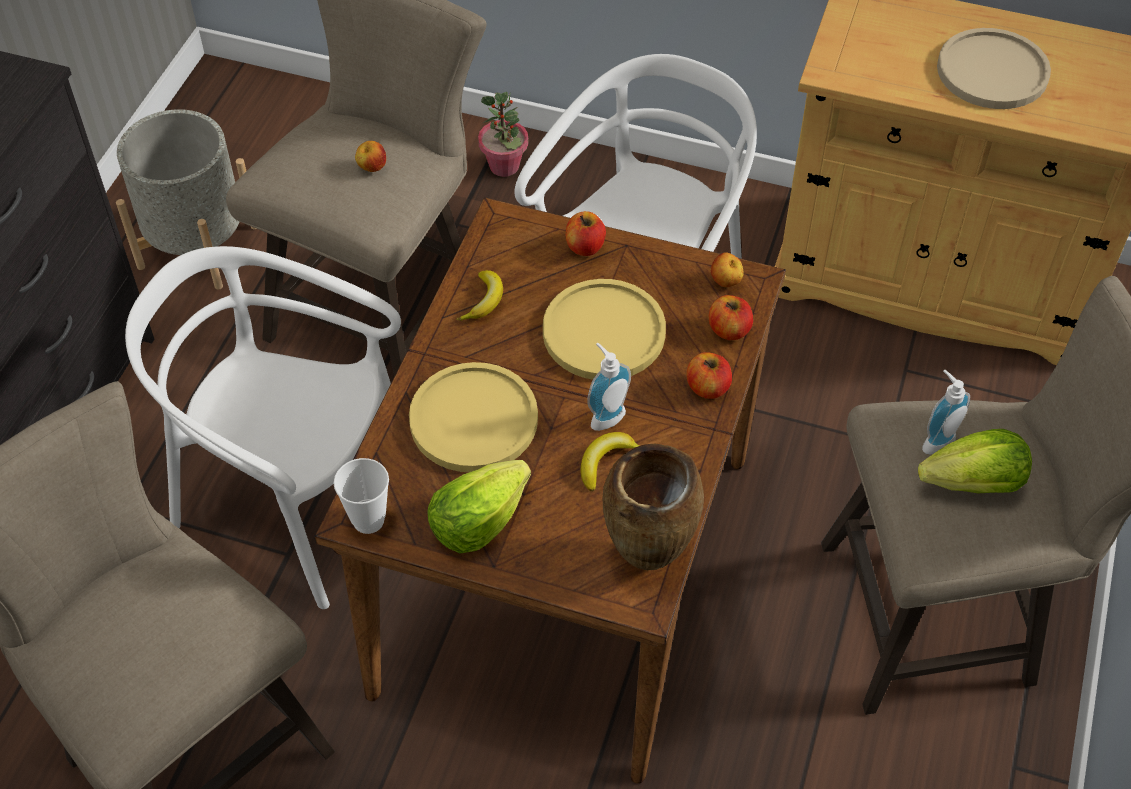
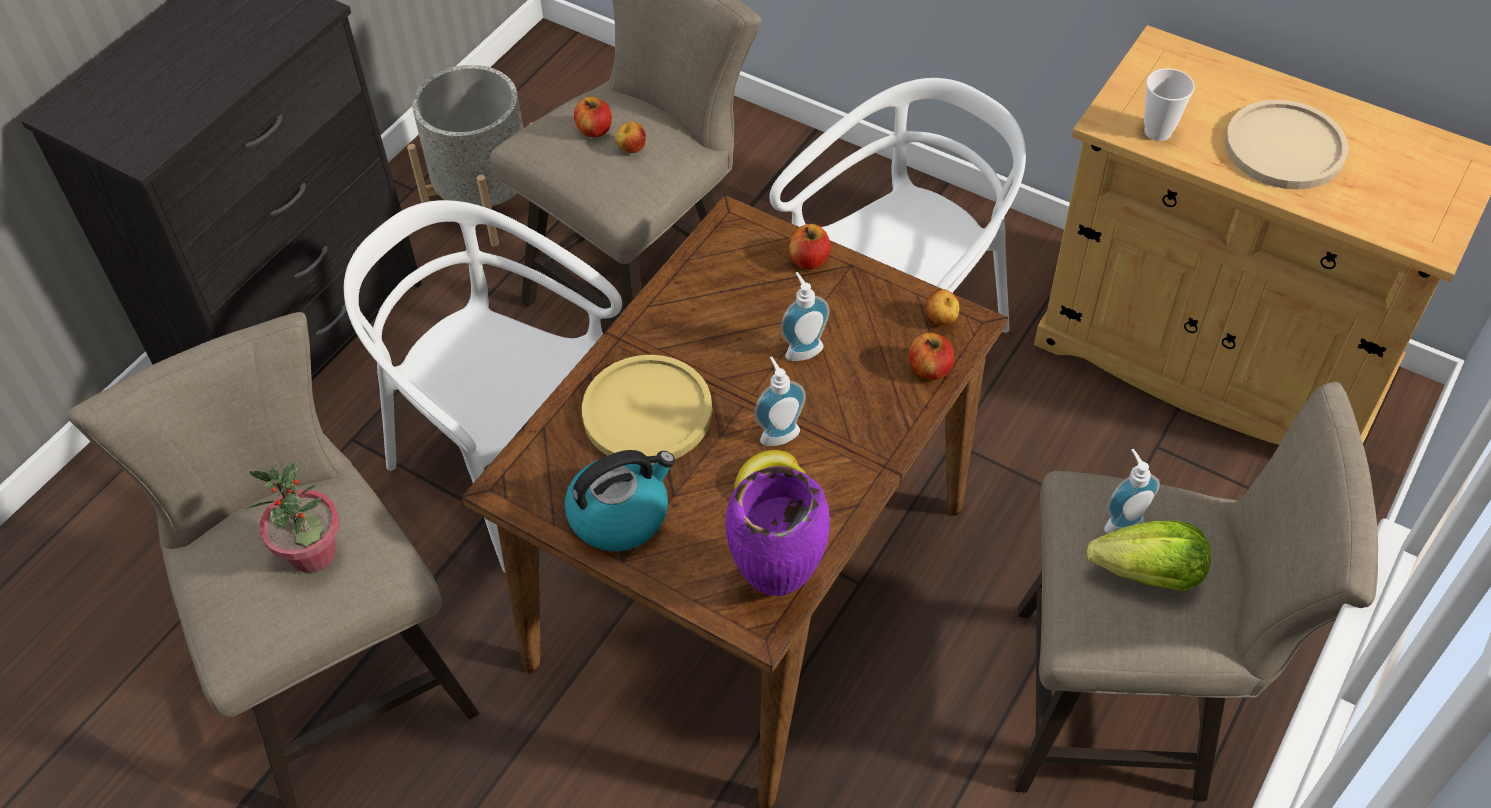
camera: 15 degrees right, 0 degrees up
cup [334,458,389,534] -> cup moved to [1144,68,1195,141]
lettuce [427,460,531,553] -> kettle [565,450,675,552]
banana [456,270,503,321] -> none
potted plant [478,92,529,177] -> potted plant moved to [246,463,339,573]
yellow plate [543,279,666,380] -> soap dispenser [781,272,830,361]
brown vase [602,444,704,570] -> purple vase [725,466,830,596]
apple [687,352,732,399] -> apple moved to [574,97,612,138]

